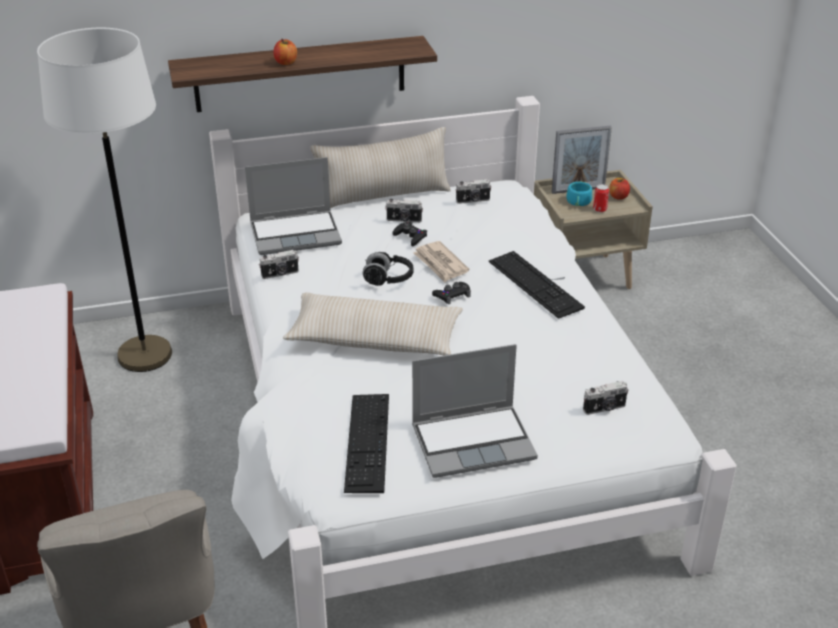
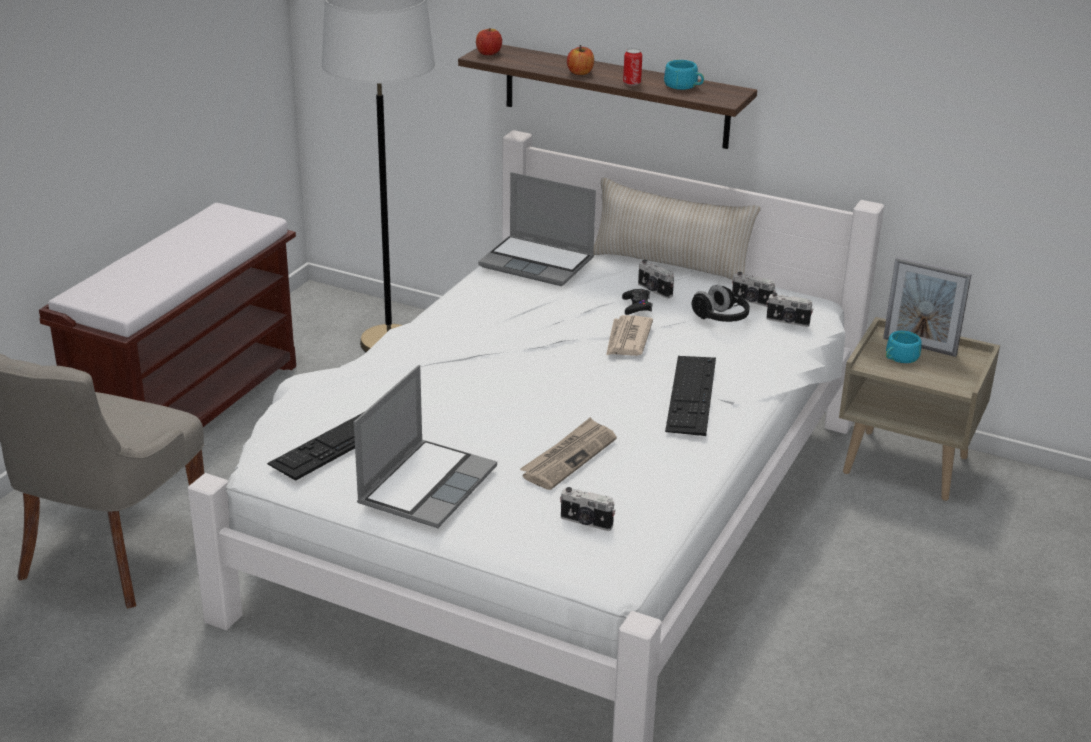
camera: 40 degrees right, 5 degrees down
camera [259,250,299,279] -> camera moved to [766,293,813,327]
beige pillow [283,292,463,355] -> none
black headphones [363,252,413,286] -> black headphones moved to [692,285,750,322]
laptop [412,344,538,478] -> laptop turned 90 degrees counterclockwise [354,365,497,528]
black game controller [432,282,471,304] -> none
can [593,184,609,212] -> can moved to [623,48,642,86]
apple [609,178,630,200] -> apple moved to [476,28,502,55]
none -> newspaper [520,417,617,490]
none -> turquoise cup [664,60,704,90]

